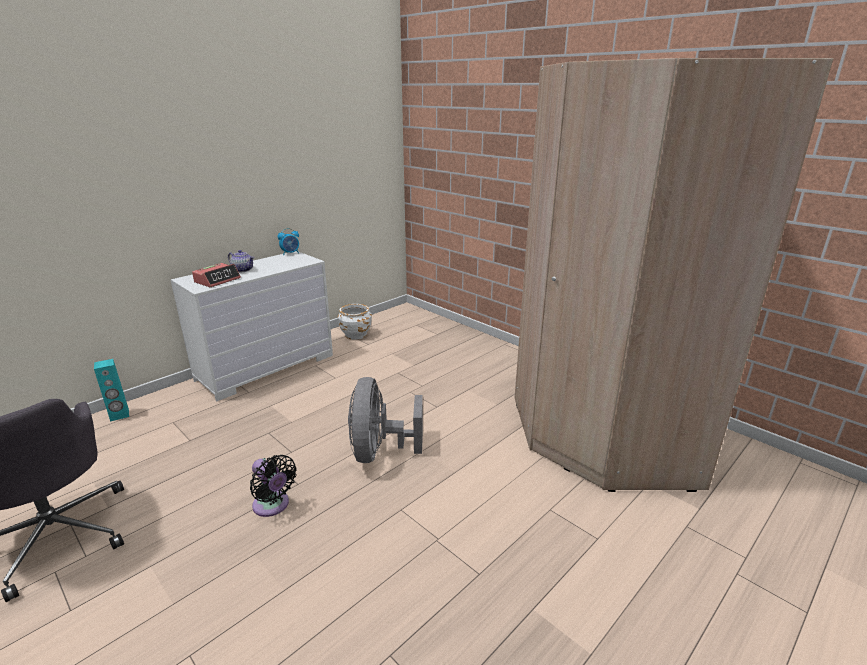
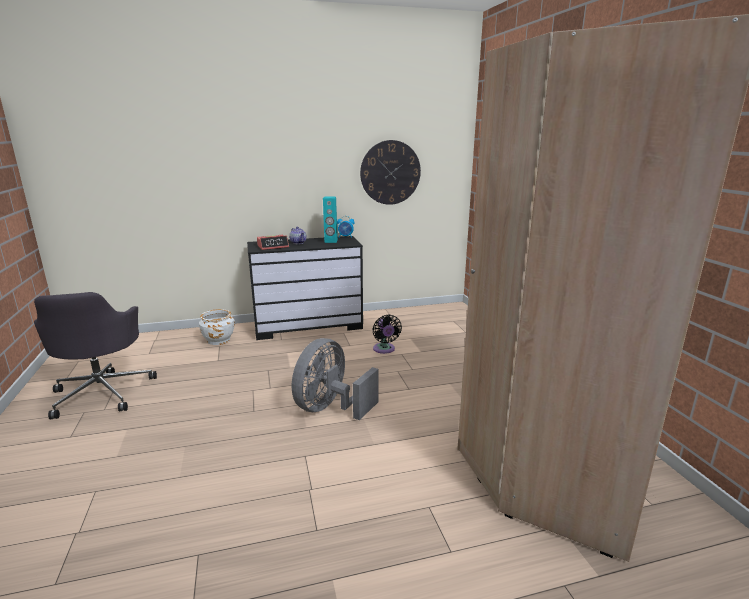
camera: 30 degrees right, 5 degrees down
turquoise speaker [94,359,129,421] -> turquoise speaker moved to [323,197,338,243]
white dresser [171,251,333,401] -> black dresser [247,236,363,340]
black fan [250,455,297,517] -> black fan moved to [372,315,402,354]
white planter [338,304,372,340] -> white planter moved to [199,309,235,345]
none -> wall clock [360,140,421,205]

